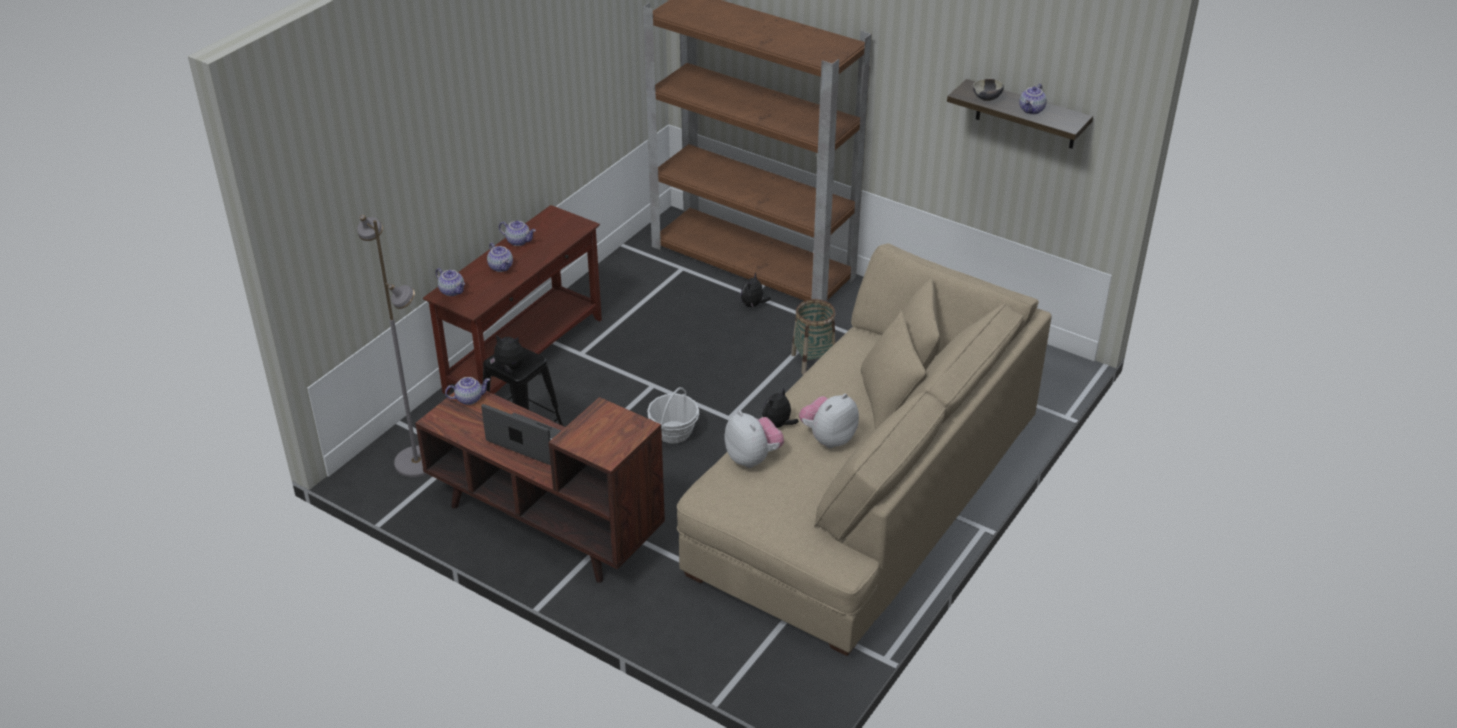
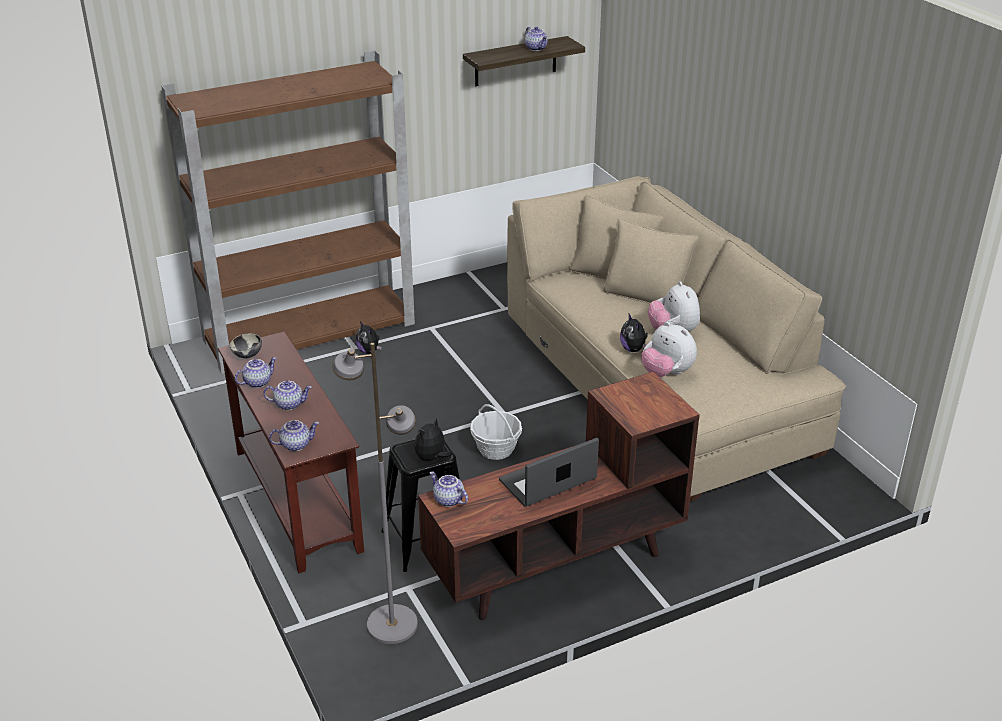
camera: 60 degrees left, 5 degrees down
teapot [445,377,490,405] -> teapot turned 60 degrees counterclockwise [429,471,468,507]
plush toy [724,410,784,468] -> plush toy turned 135 degrees counterclockwise [641,322,697,377]
basket [791,299,835,375] -> none
bowl [973,79,1004,101] -> bowl moved to [230,333,262,359]

